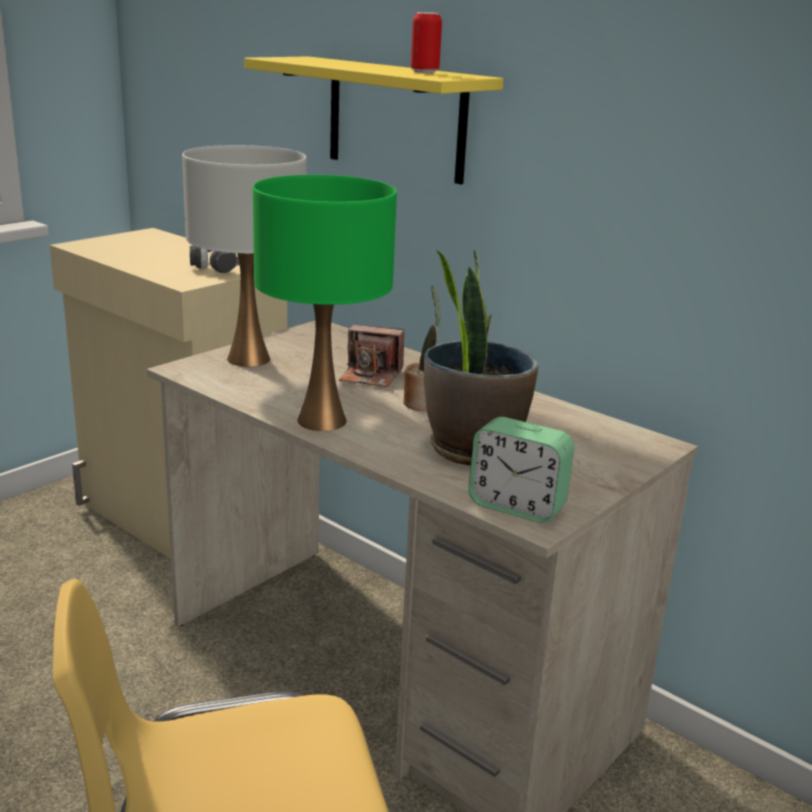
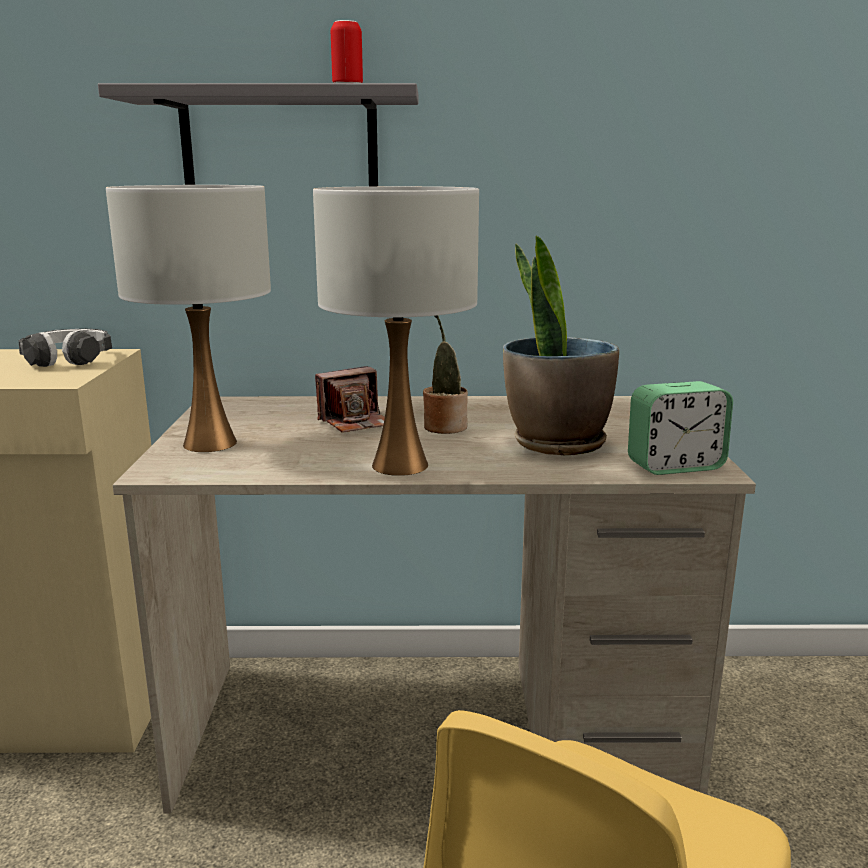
camera: 40 degrees left, 5 degrees down
yellow shelf [244,56,504,184] -> grey shelf [98,83,418,186]
green table lamp [253,175,397,431] -> white table lamp [313,186,479,476]

